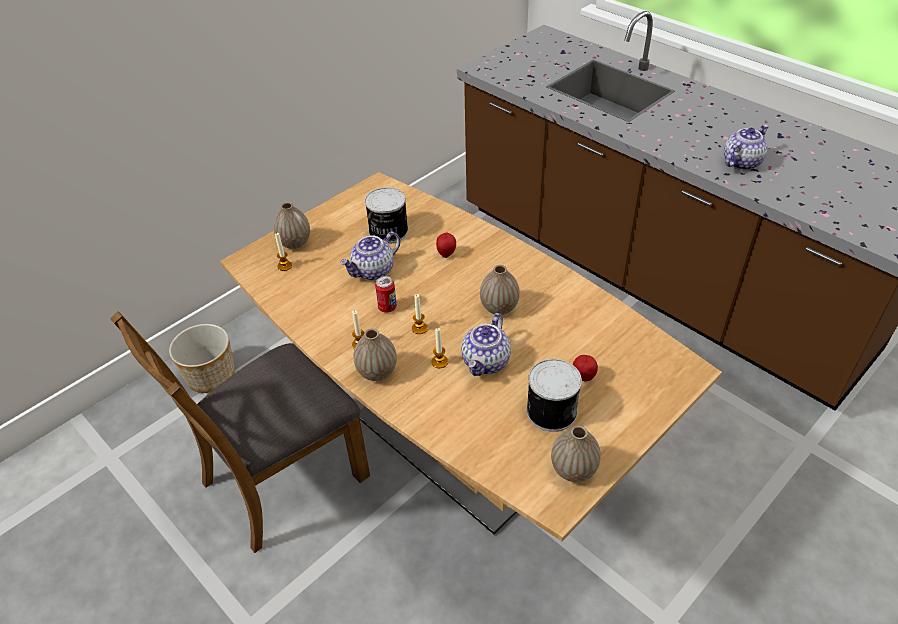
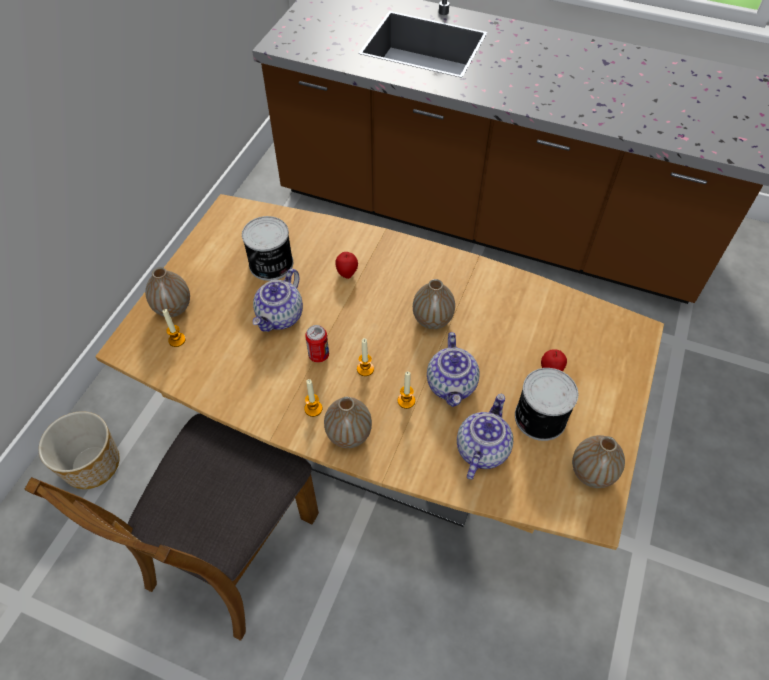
camera: 25 degrees left, 10 degrees up
teapot [724,125,769,170] -> teapot moved to [457,394,513,480]

